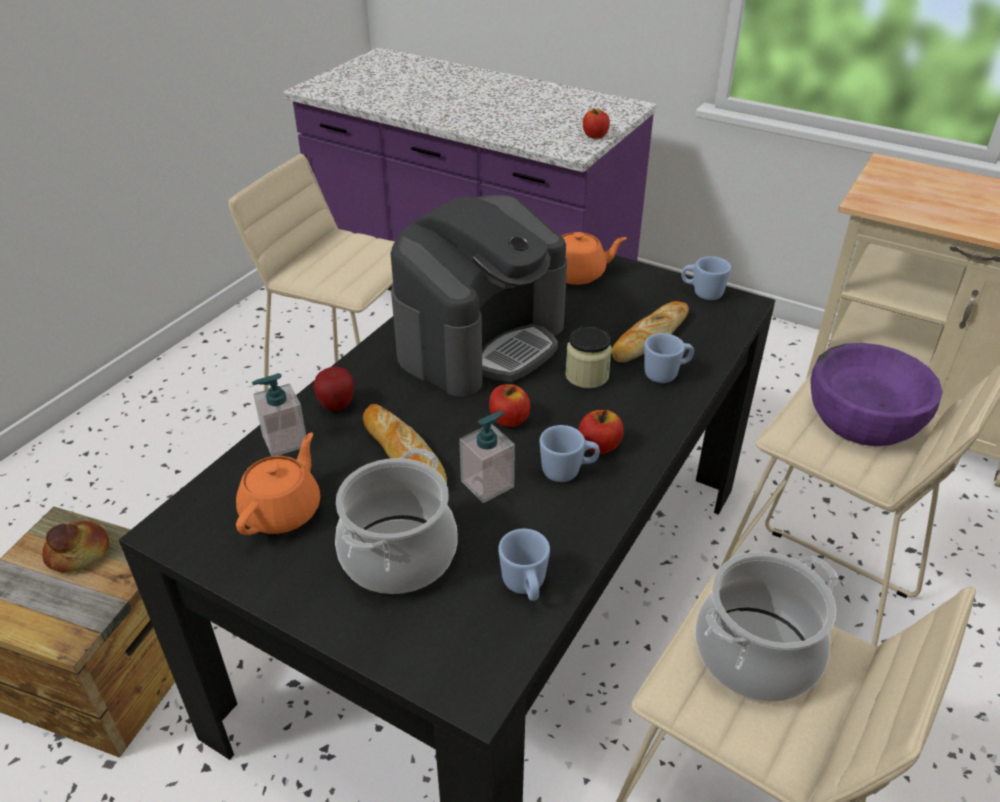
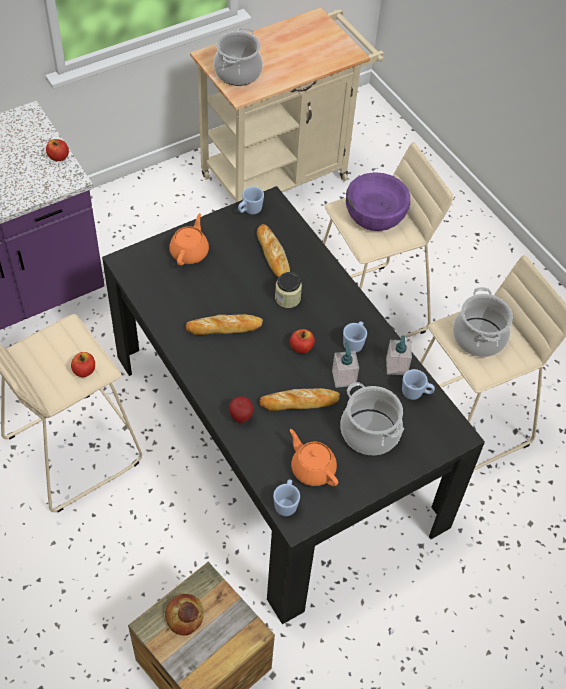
camera: 65 degrees left, 15 degrees up
soap dispenser [252,373,306,456] -> soap dispenser moved to [386,335,412,375]
coffee machine [390,195,567,397] -> bread [185,314,263,335]
apple [579,410,624,454] -> apple moved to [71,352,95,377]
blue mug [645,333,694,383] -> blue mug moved to [273,479,300,516]
none -> cooking pot [214,27,263,86]

